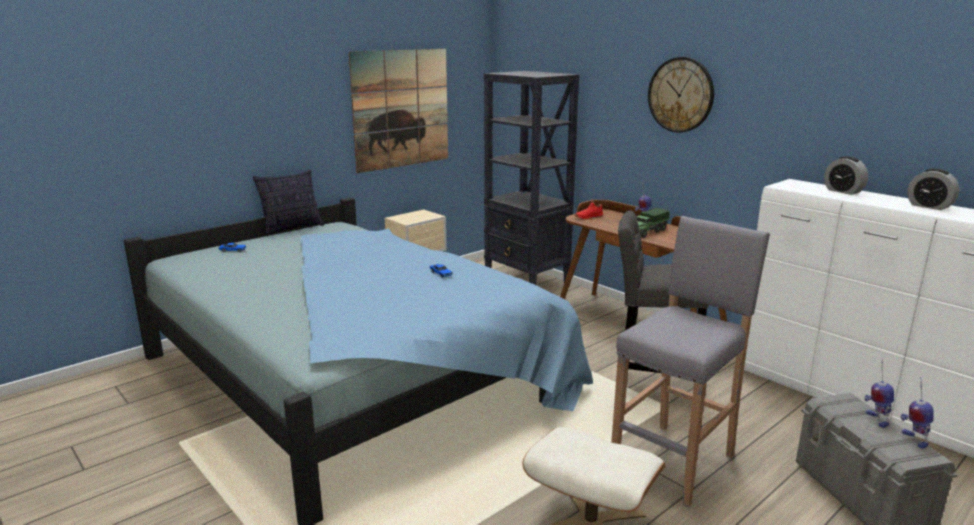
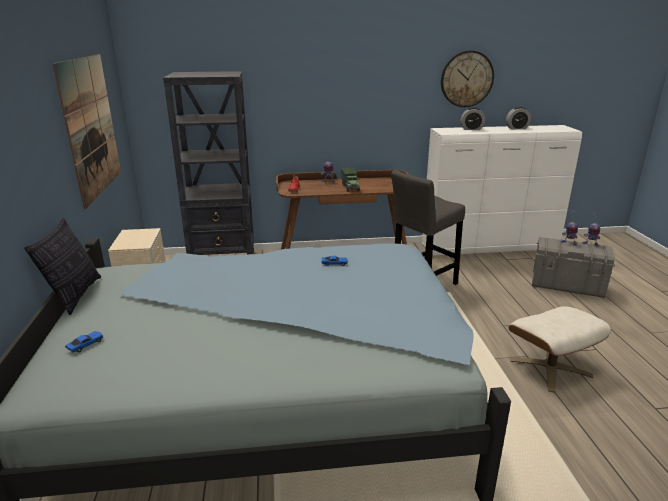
camera: 55 degrees left, 5 degrees up
grey stool [611,216,770,507] -> none
wall clock [648,57,714,133] -> wall clock moved to [441,50,494,107]

